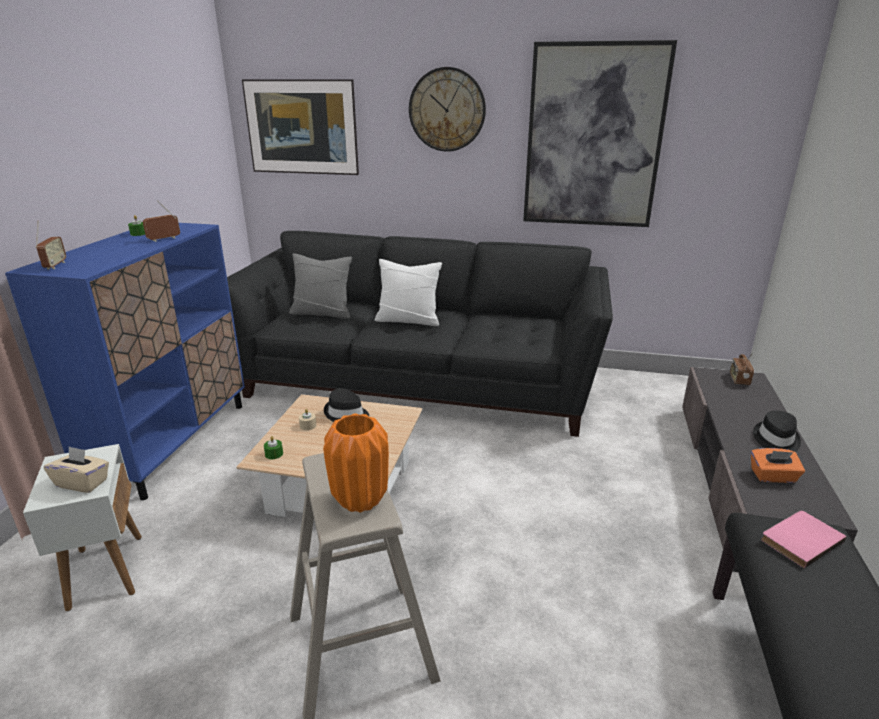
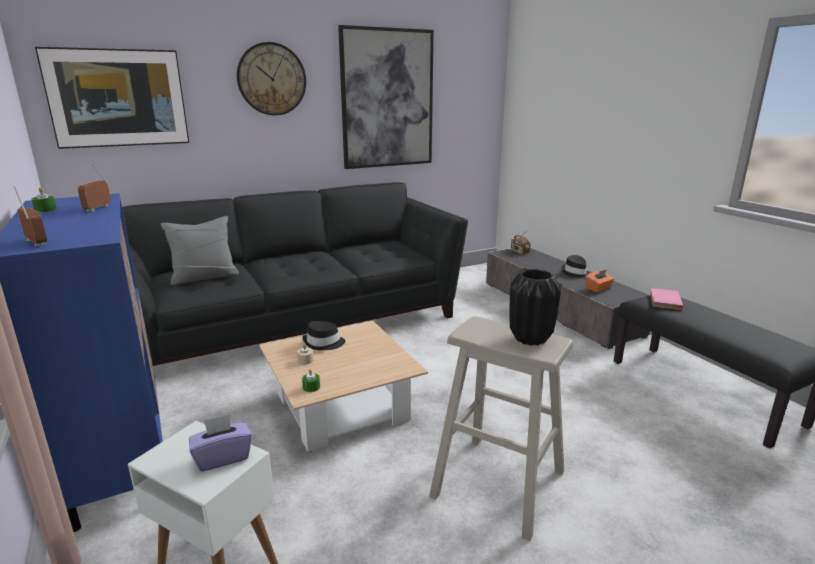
camera: 40 degrees left, 5 degrees down
beige tissue box [44,446,109,493] -> purple tissue box [189,414,252,472]
orange vase [323,413,389,513] -> black vase [510,269,561,346]
white pillow [375,259,442,326] -> none

